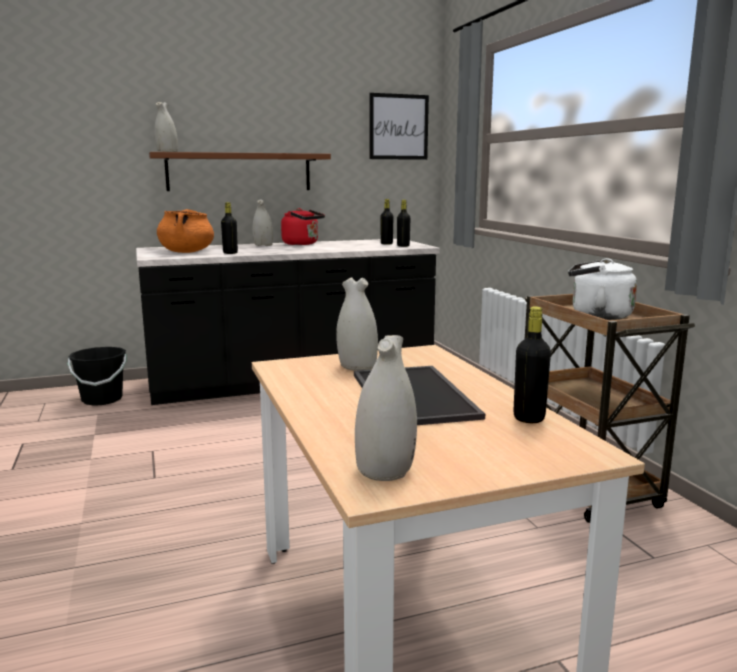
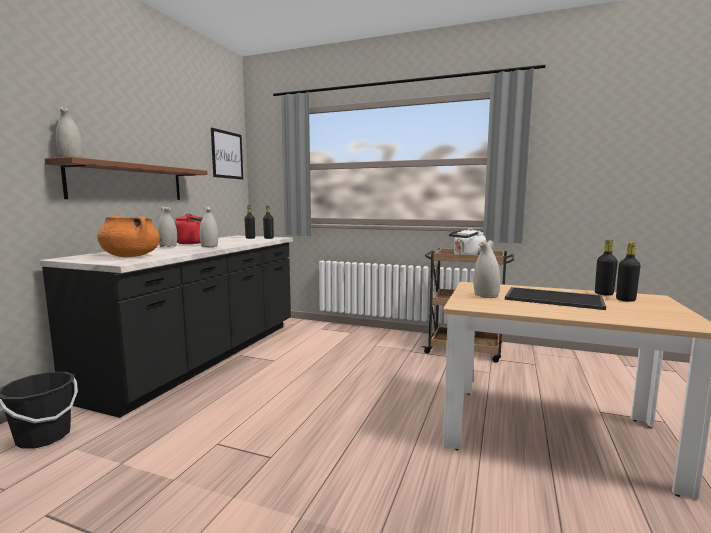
camera: 50 degrees left, 5 degrees down
black bottle [221,202,238,254] -> black bottle moved to [616,242,641,302]
white vase [355,335,417,481] -> white vase moved to [199,207,218,247]

